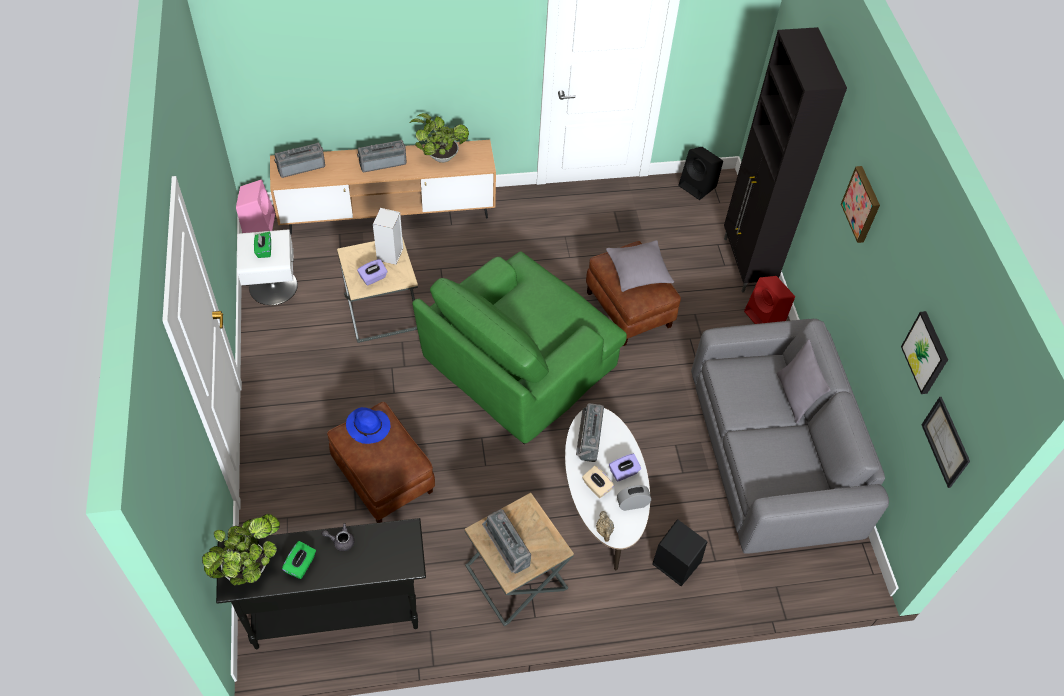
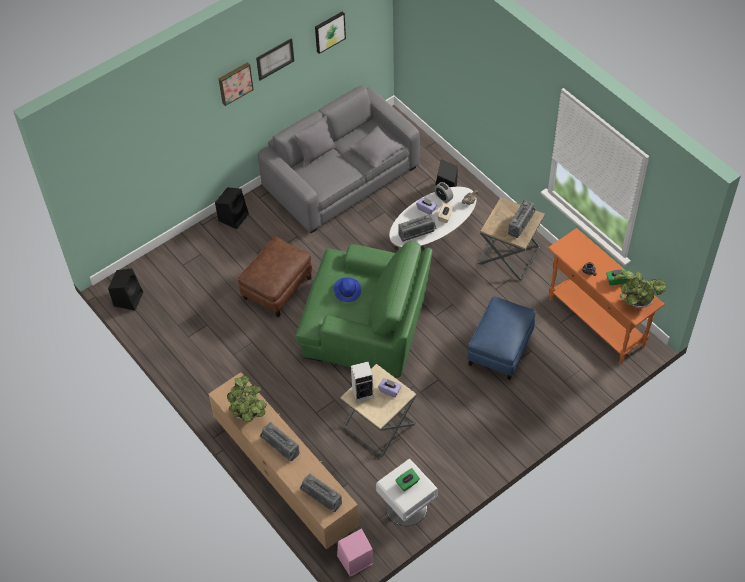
camera: 115 degrees left, 0 degrees up
black console table [216,518,426,649] -> orange console table [548,228,665,364]
brown ottoman [327,402,435,523] -> blue ottoman [467,296,536,380]
blue hat [346,407,391,444] -> blue hat moved to [334,278,361,302]
grey pillow [606,240,674,292] -> grey pillow moved to [349,126,404,168]
black cabinet [724,27,847,293] -> none
red speaker [744,276,795,324] -> black speaker [215,187,249,229]
picture [922,397,970,488] -> picture moved to [256,38,294,80]

